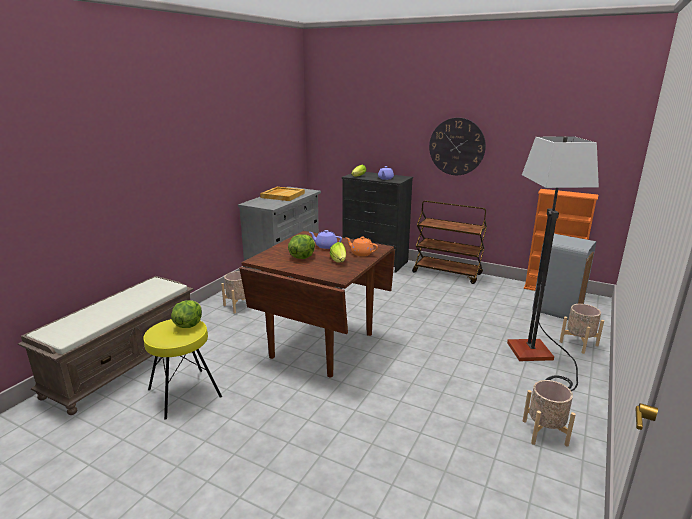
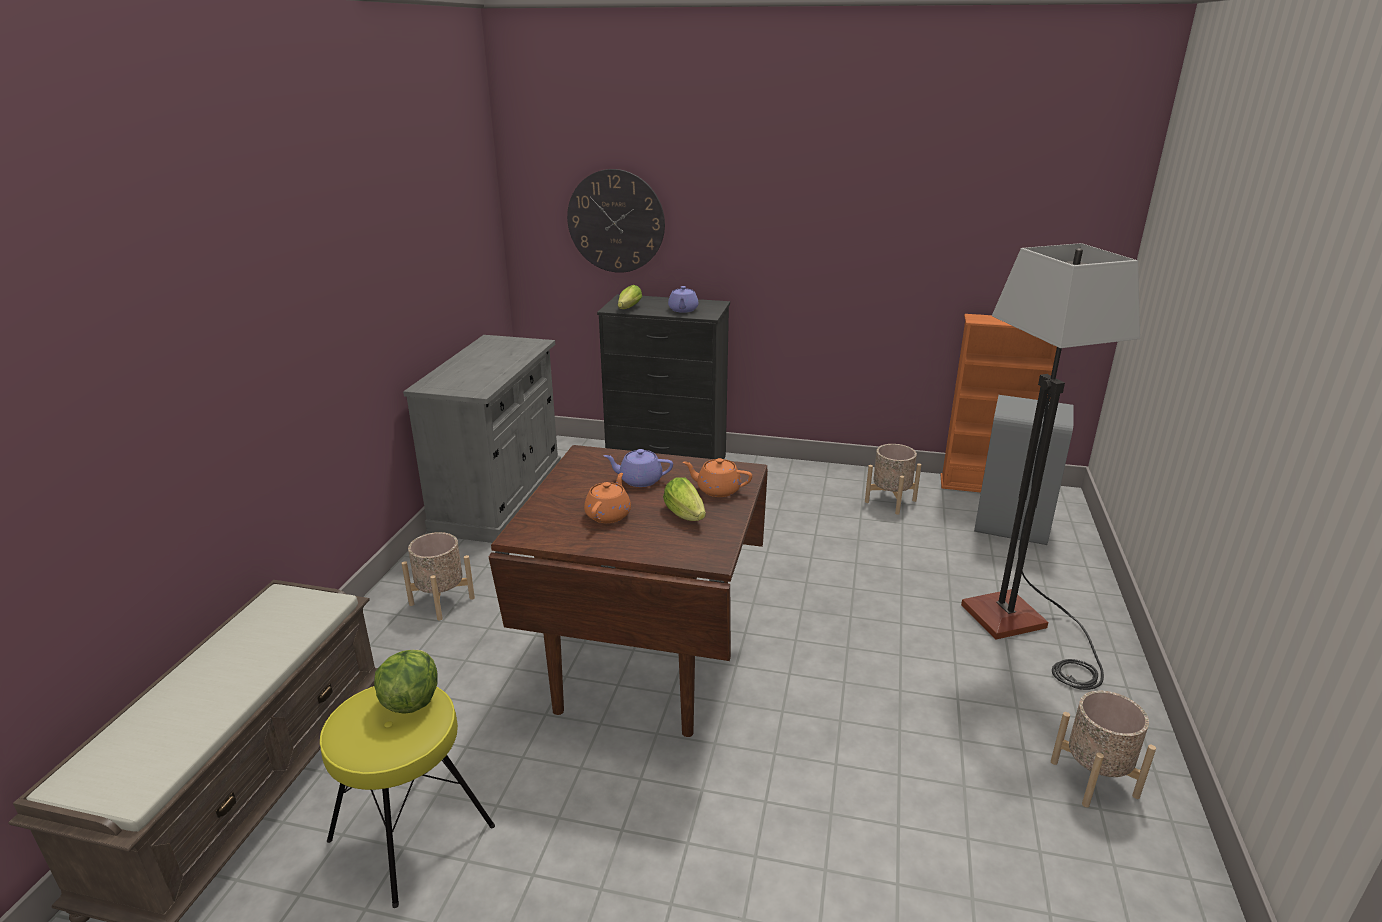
camera: 15 degrees left, 5 degrees up
beige tray [260,187,305,201] -> none
lettuce [288,234,315,259] -> orange teapot [584,473,631,523]
brown cart [412,201,487,284] -> none
wall clock [429,118,486,175] -> wall clock moved to [567,169,665,273]
beige planter [559,304,604,354] -> beige planter moved to [865,444,921,515]

